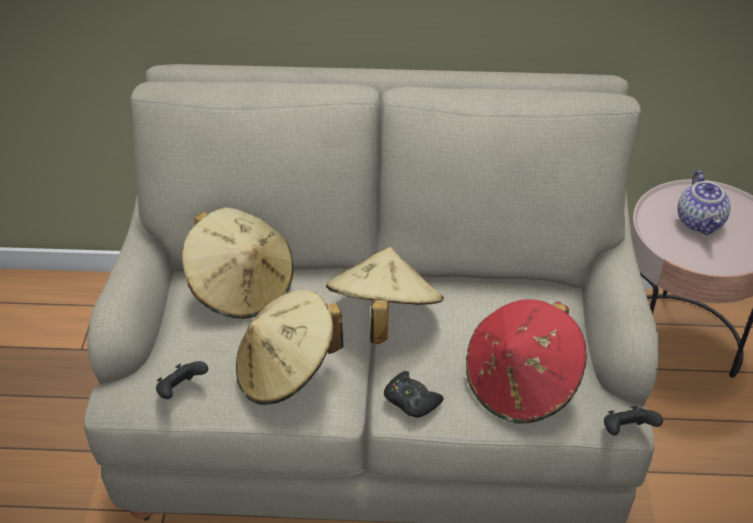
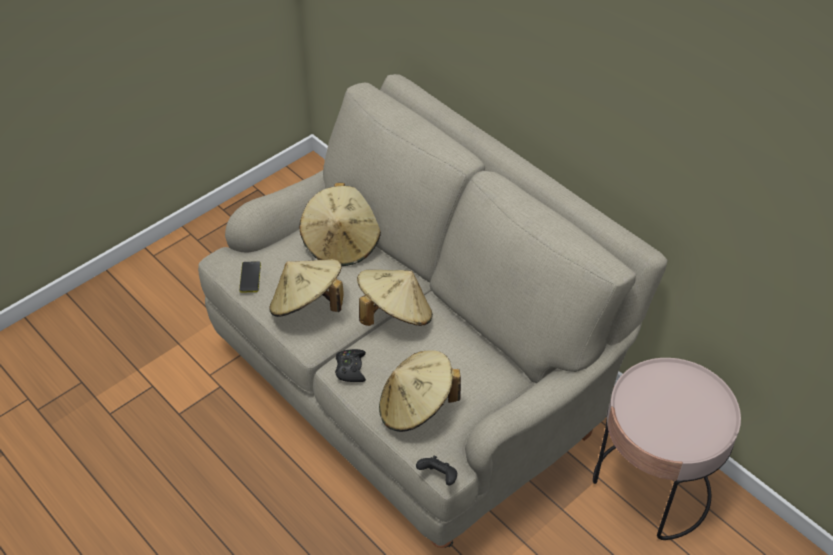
camera: 45 degrees right, 5 degrees up
black game controller [156,361,208,399] -> phone [239,262,261,292]
red hat [466,299,587,424] -> beige hat [379,350,461,432]
teapot [677,171,731,235] -> none

